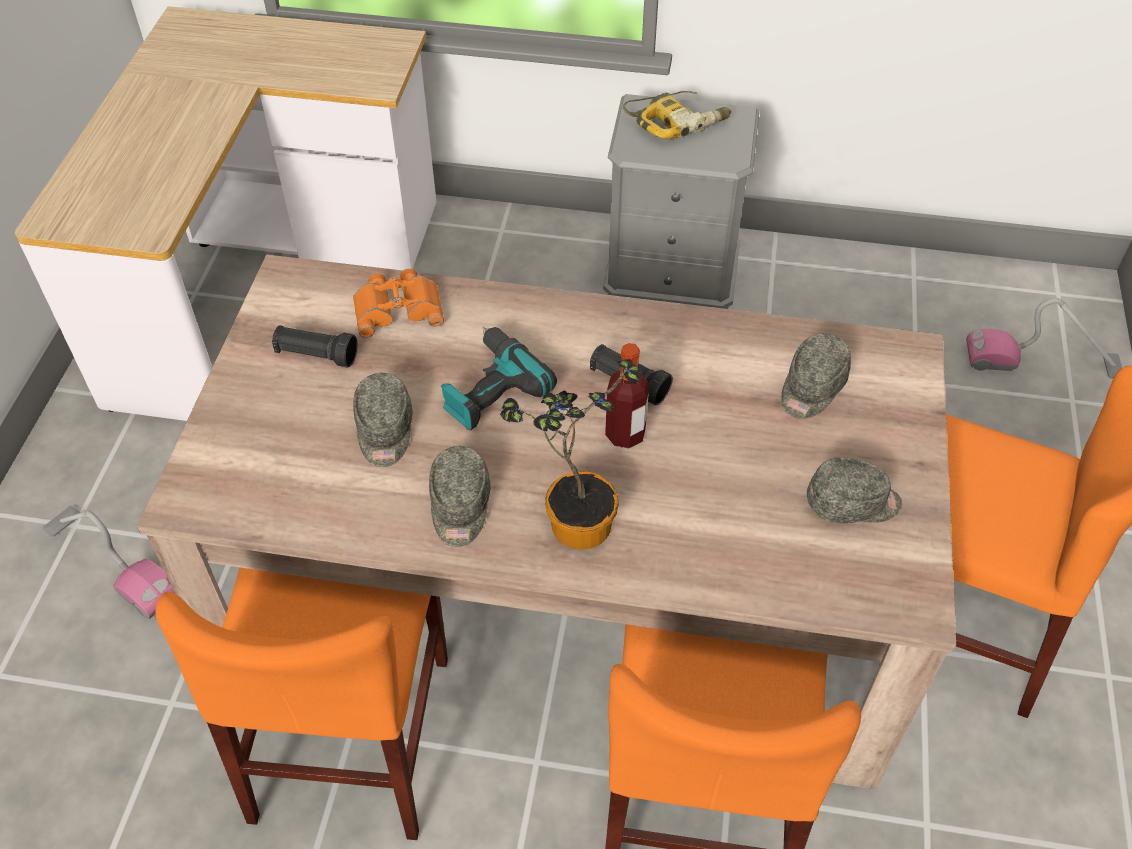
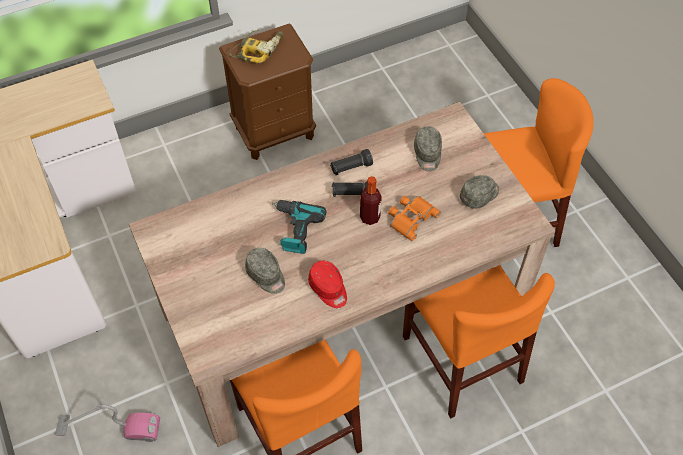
camera: 35 degrees left, 5 degrees up
black flashlight [272,326,357,368] -> black flashlight moved to [330,149,373,175]
orange binoculars [353,269,444,337] -> orange binoculars moved to [388,196,441,241]
grey cap [429,446,491,547] -> red cap [308,261,347,308]
potted plant [500,359,643,550] -> none
grey nightstand [603,94,760,309] -> brown nightstand [219,24,316,160]
vacuum cleaner [966,298,1122,379] -> none

